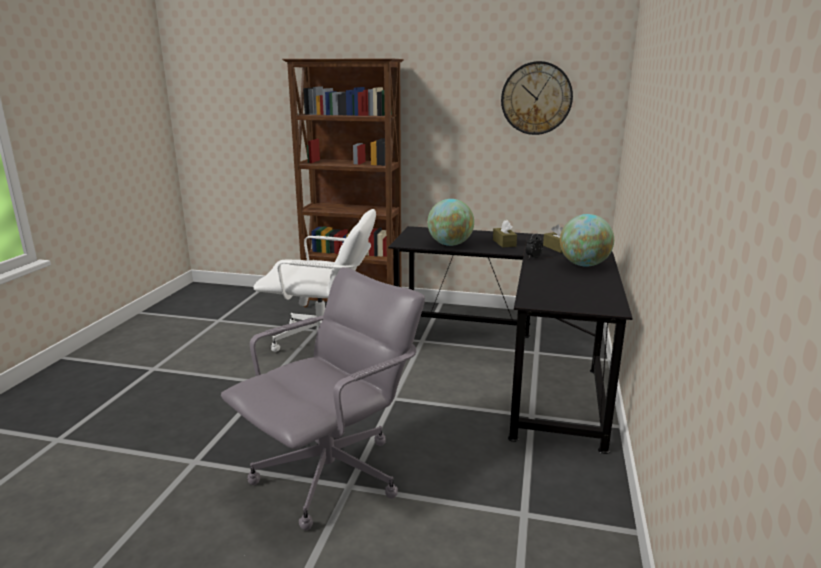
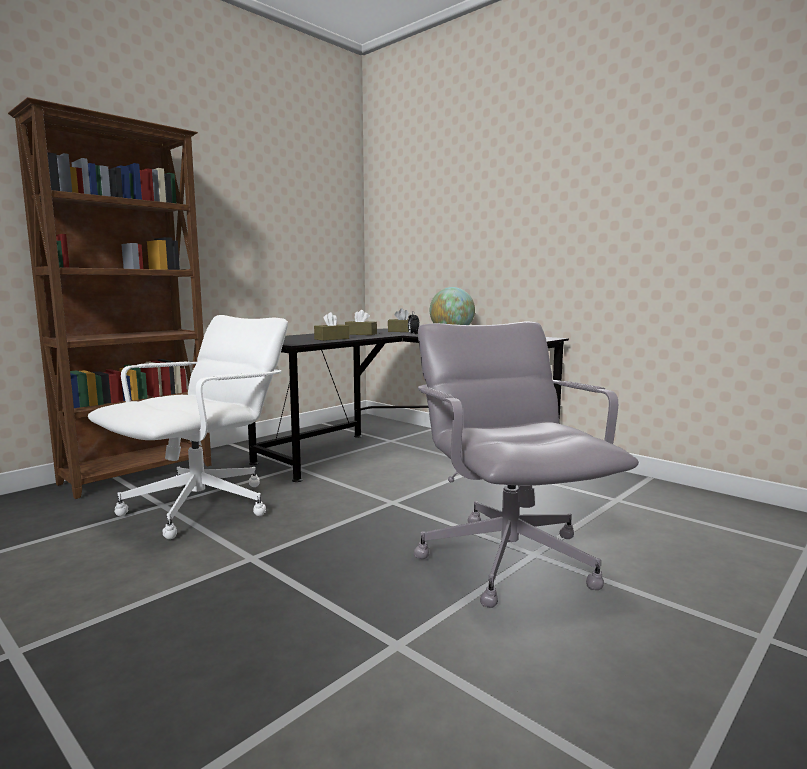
camera: 60 degrees left, 10 degrees down
globe [427,199,474,246] -> brown tissue box [314,312,349,341]
wall clock [501,61,573,135] -> none

